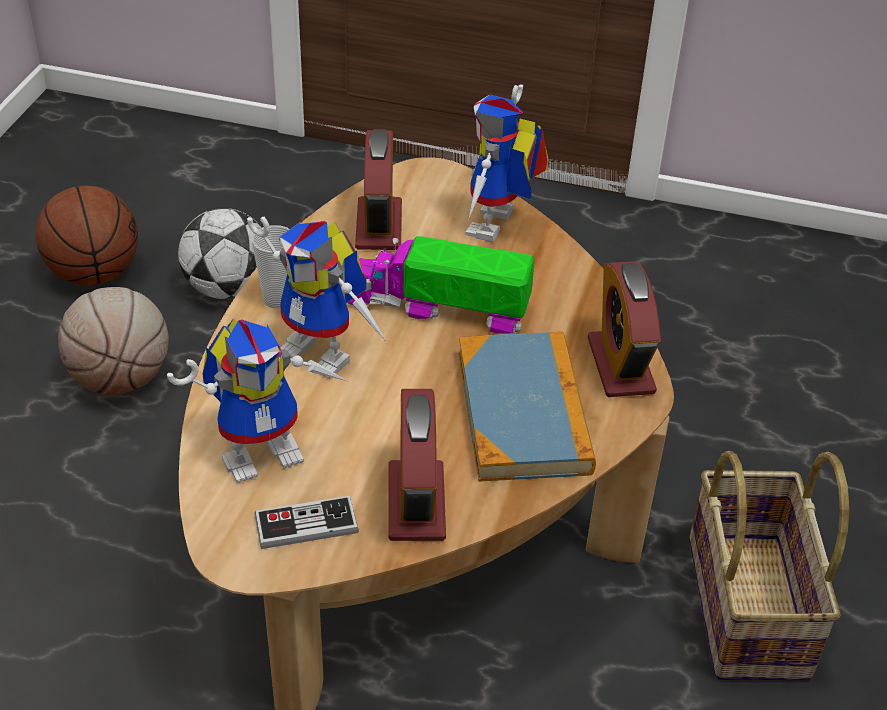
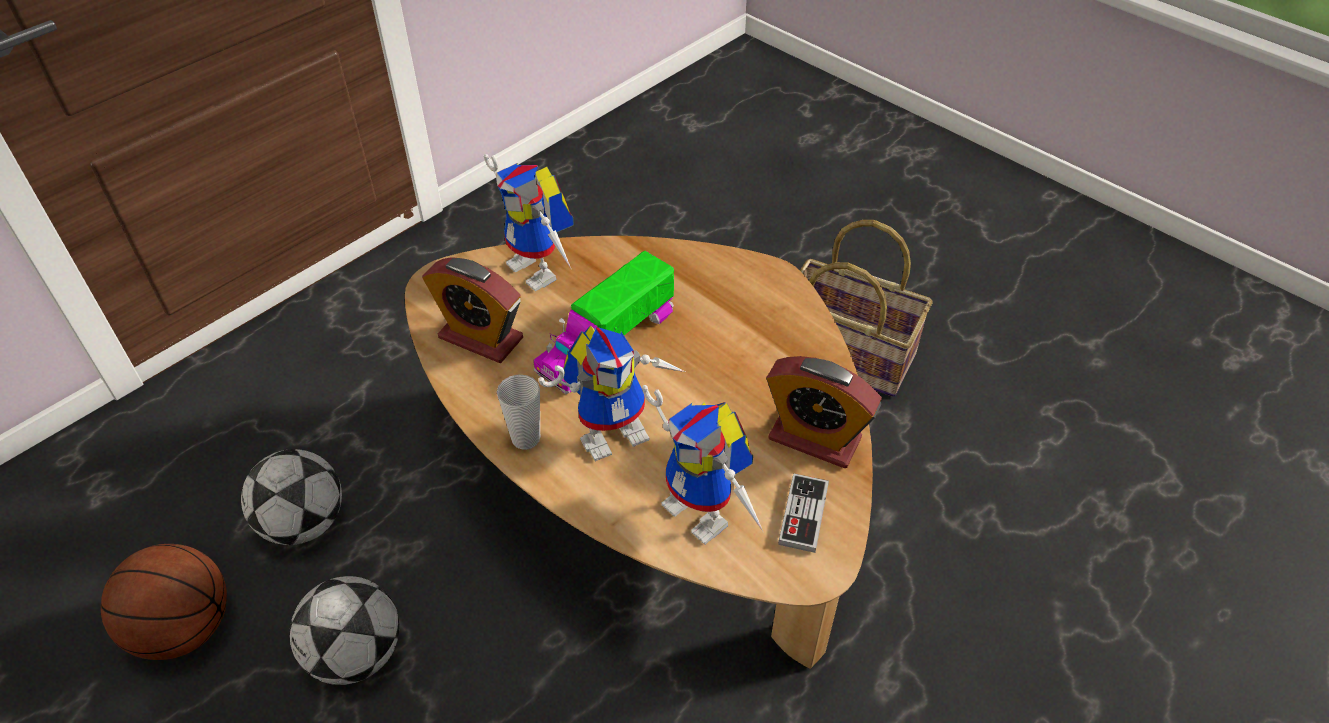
camera: 60 degrees left, 5 degrees up
basketball [58,287,169,395] -> football [290,576,399,685]
toy robot [167,318,349,483] -> toy robot turned 135 degrees clockwise [642,385,764,544]
book [458,332,596,482] -> none
alarm clock [588,261,661,397] -> none

